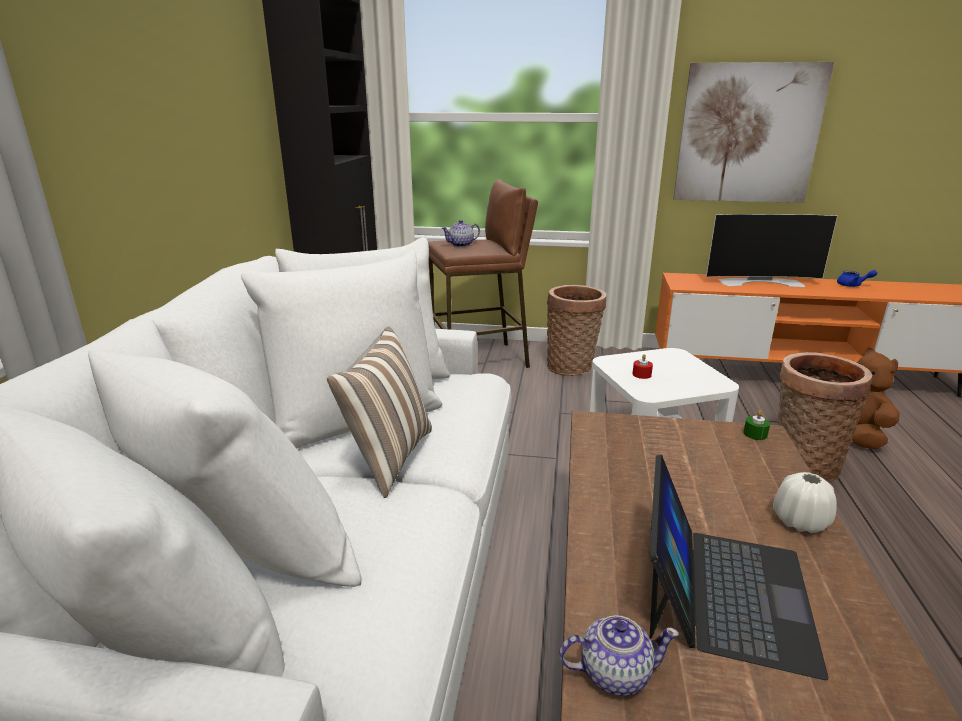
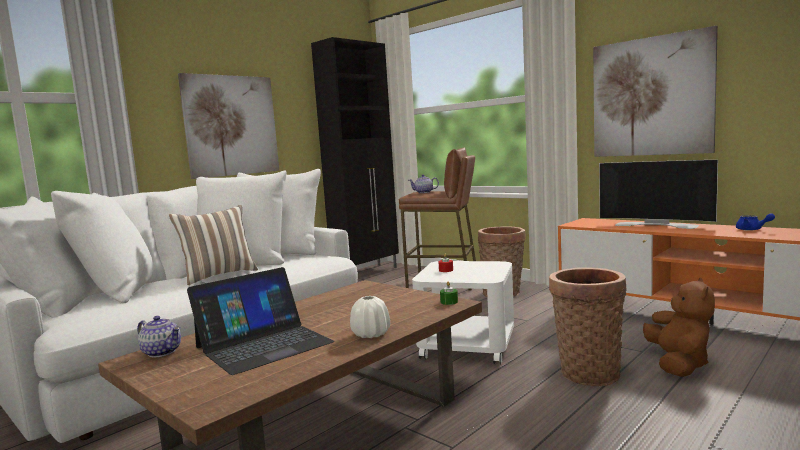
camera: 35 degrees right, 15 degrees down
none -> picture [178,73,279,179]

